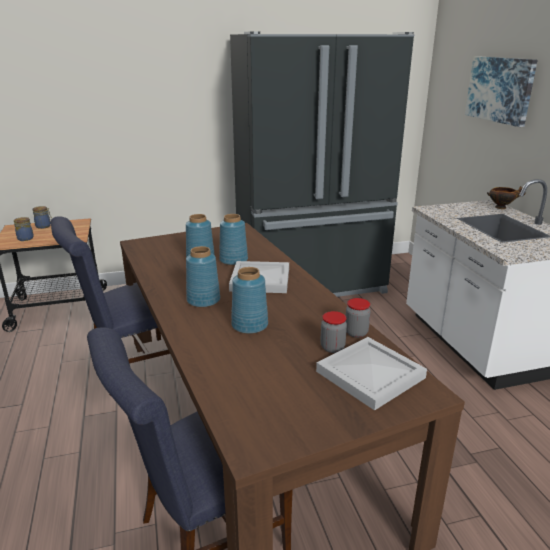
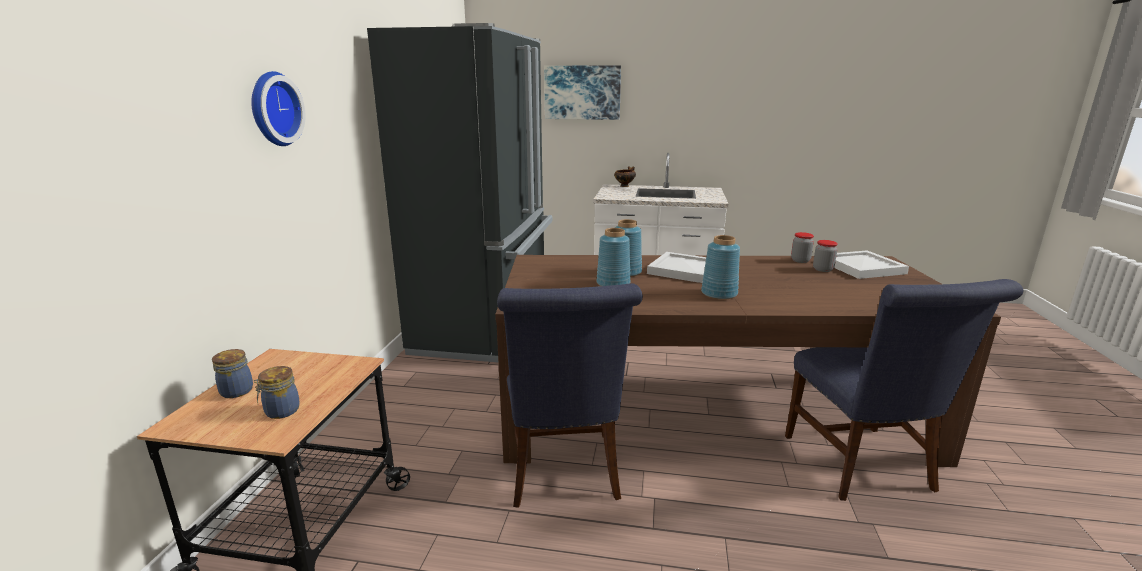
camera: 65 degrees left, 5 degrees down
blue vase [231,267,268,334] -> none
none -> wall clock [251,71,305,146]

